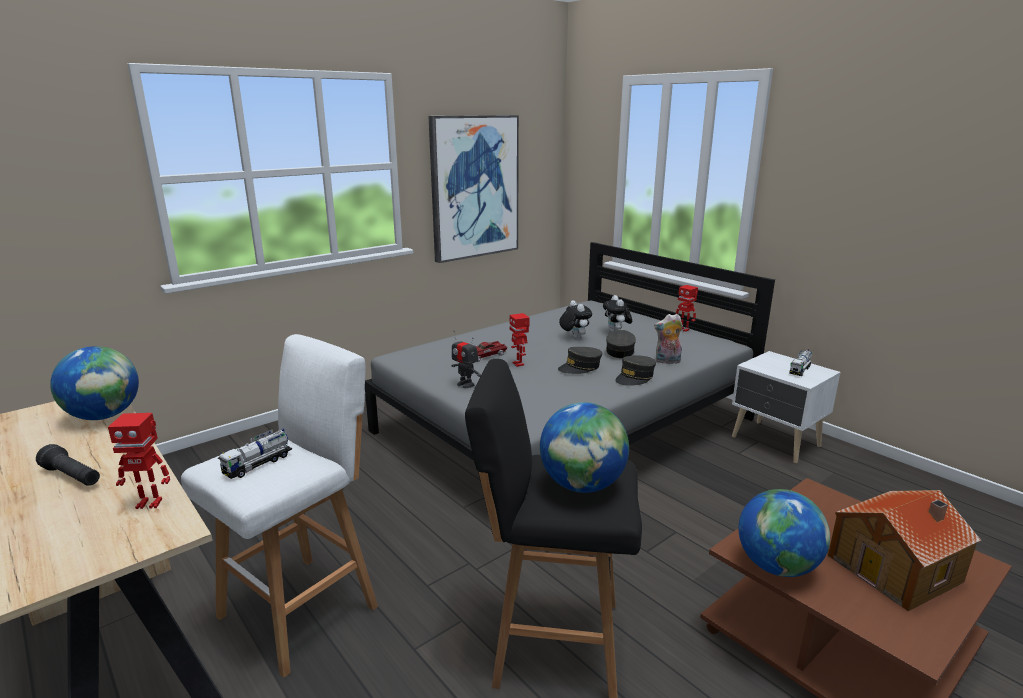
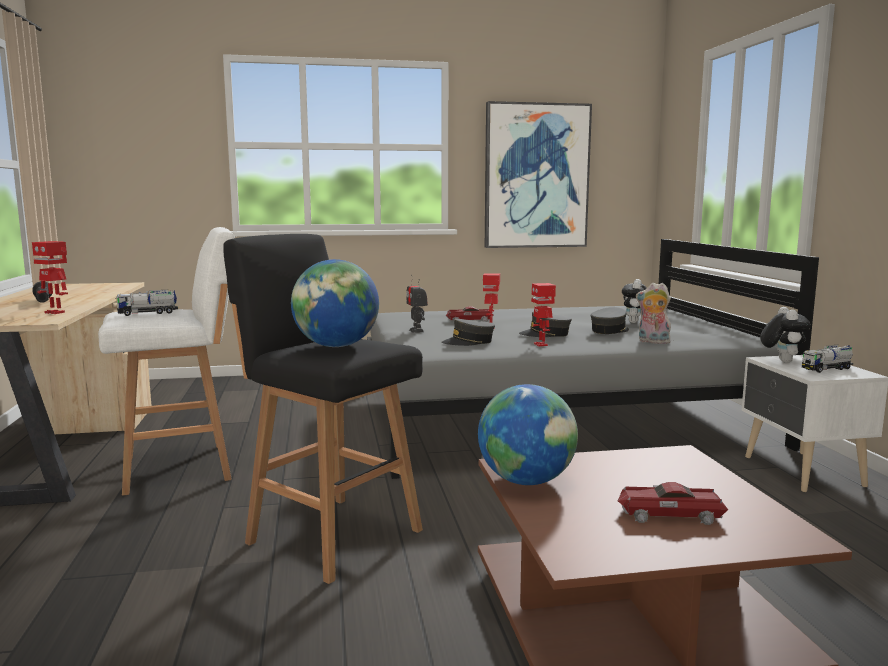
camera: 30 degrees right, 10 degrees down
globe [50,346,139,420] -> none
plush toy [559,300,592,339] -> plush toy moved to [760,307,811,363]
grey cap [615,355,656,386] -> grey cap moved to [442,319,495,346]
toy robot [676,285,698,332] -> toy robot moved to [531,283,556,347]
toy house [828,490,981,611] -> toy car [617,482,728,525]

